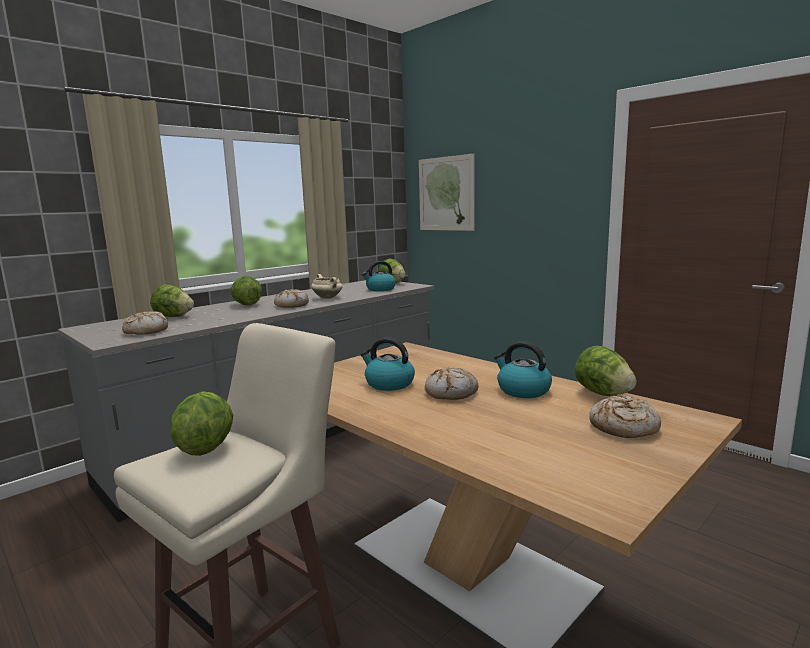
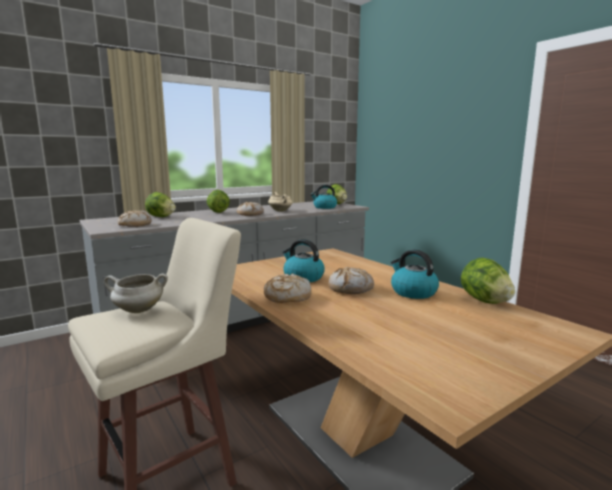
camera: 10 degrees right, 0 degrees up
lettuce [170,391,233,456] -> white cooking pot [104,273,168,313]
picture [419,154,475,231] -> none
bread [589,394,661,438] -> bread moved to [264,274,311,303]

